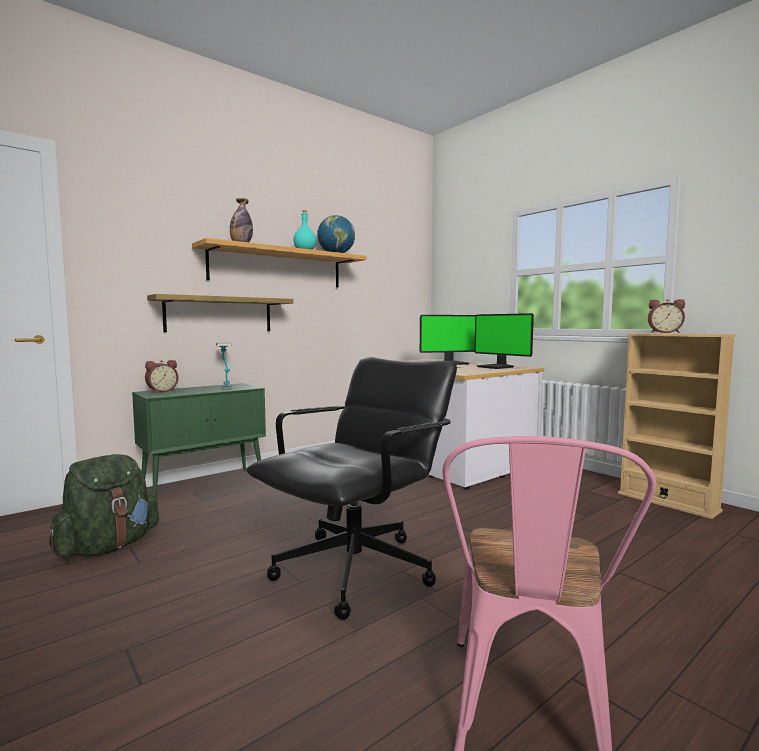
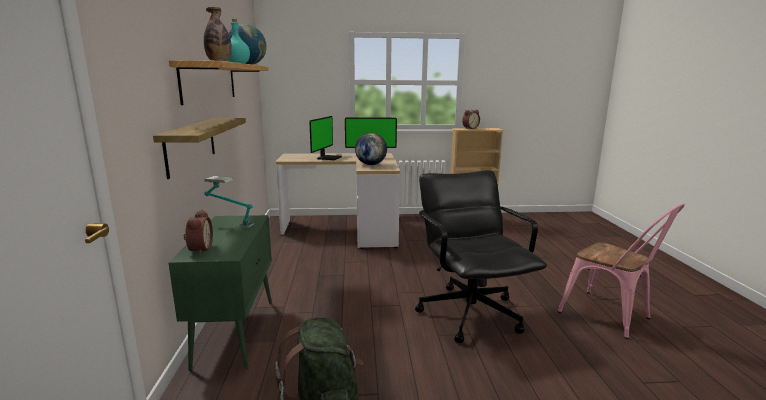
camera: 55 degrees left, 10 degrees up
none -> globe [355,133,387,165]

